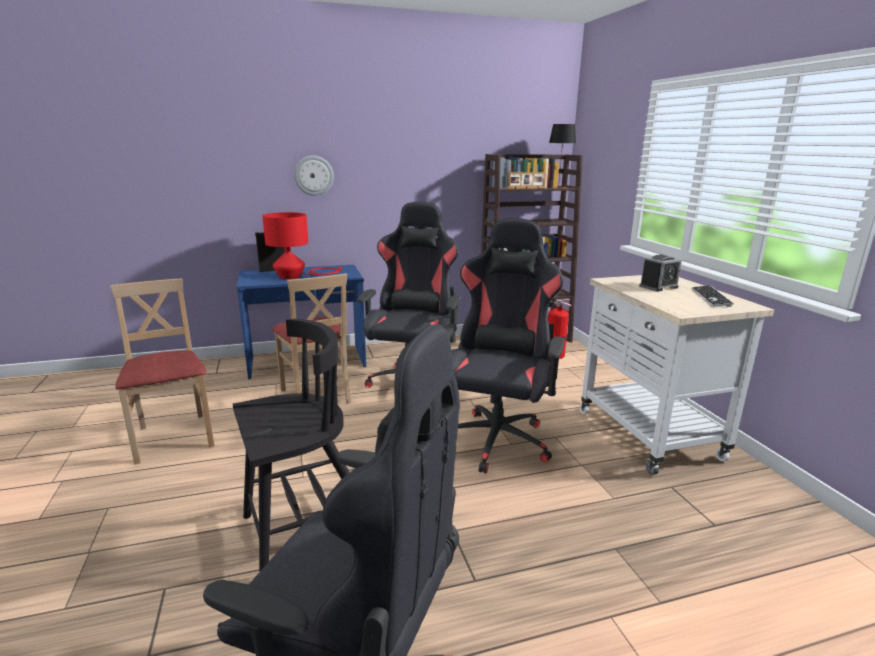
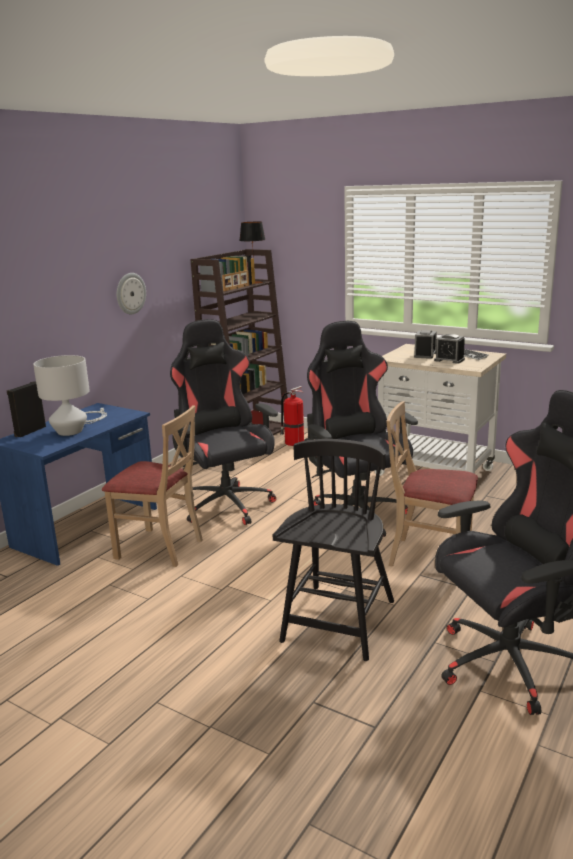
camera: 40 degrees left, 0 degrees up
beige chair [110,278,214,464] -> beige chair moved to [386,401,478,567]
red table lamp [263,212,342,279] -> grey table lamp [33,355,107,436]
wall clock [294,155,334,196] -> wall clock moved to [117,273,146,314]
none -> alarm clock [434,334,465,364]

